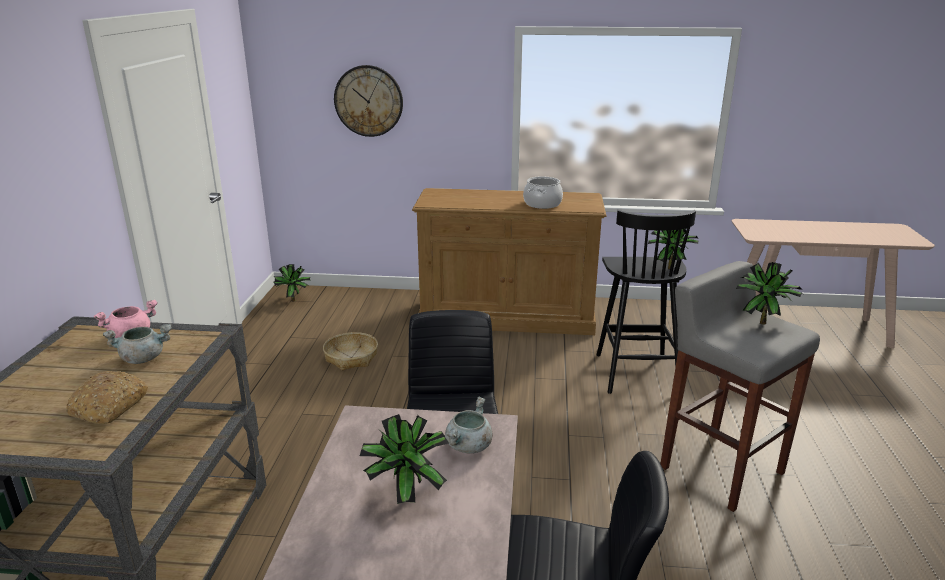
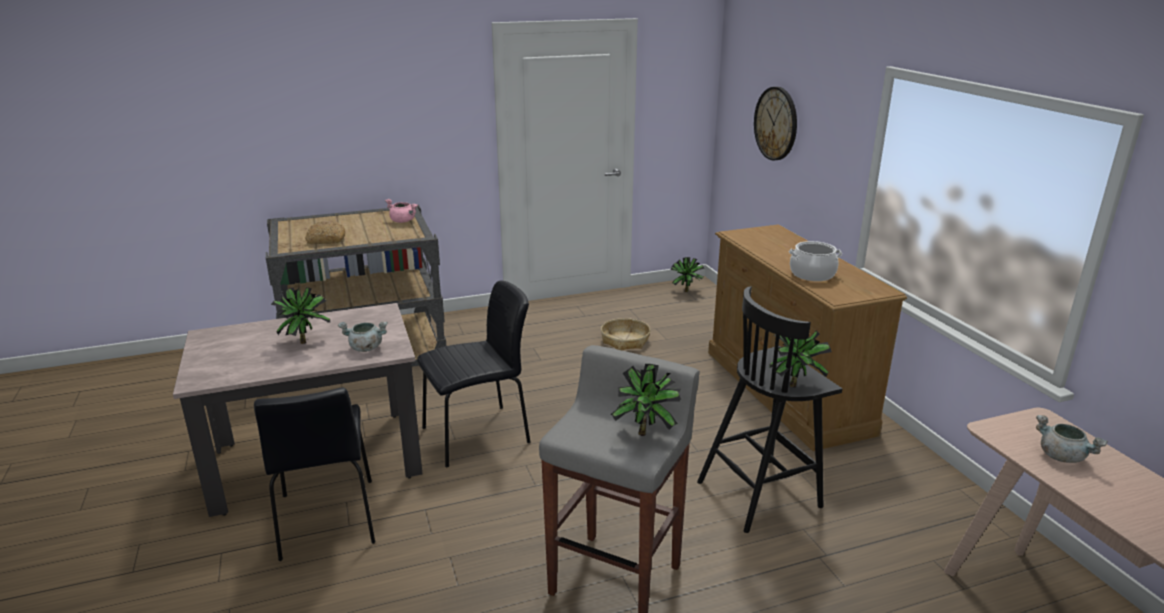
camera: 65 degrees right, 0 degrees up
grey cooking pot [103,324,172,364] -> grey cooking pot moved to [1036,415,1108,463]

